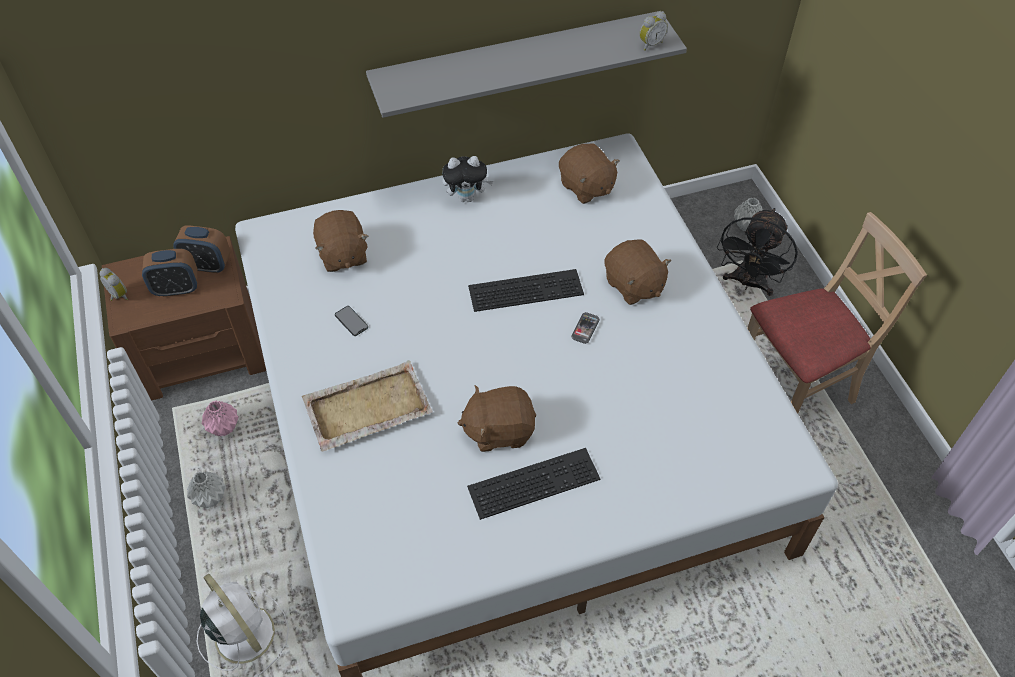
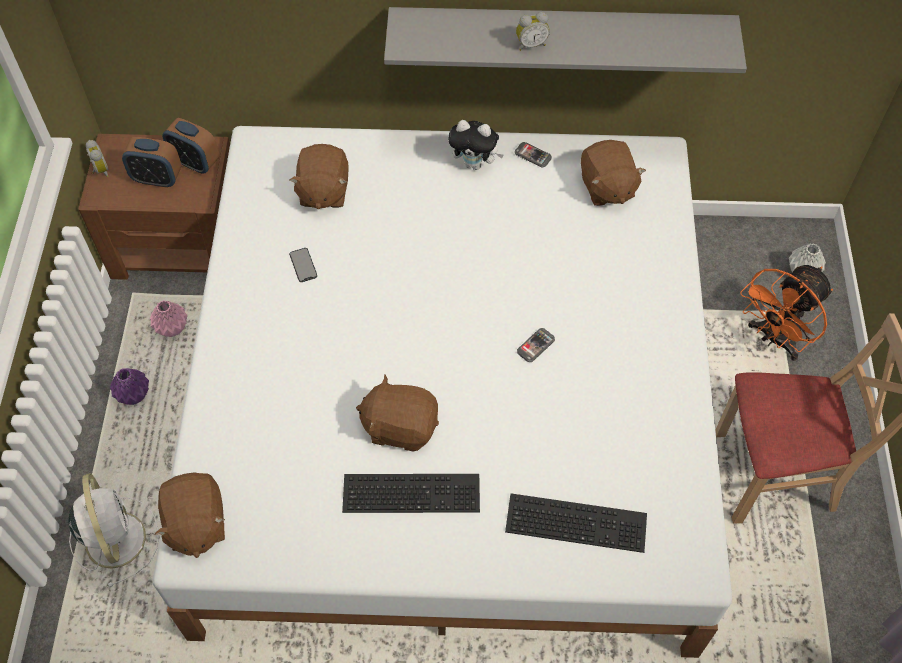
camera: 20 degrees right, 5 degrees up
grey vase [187,471,226,508] -> purple vase [110,368,149,405]
beige tray [302,360,433,452] -> none
keyboard [468,269,584,312] -> keyboard moved to [505,493,647,553]
brown plush toy [604,239,671,305] -> brown plush toy moved to [155,472,225,558]
alarm clock [639,11,668,51] -> alarm clock moved to [516,12,550,51]
black fan [717,208,798,296] -> orange fan [740,265,833,361]
none -> phone [515,142,552,167]

